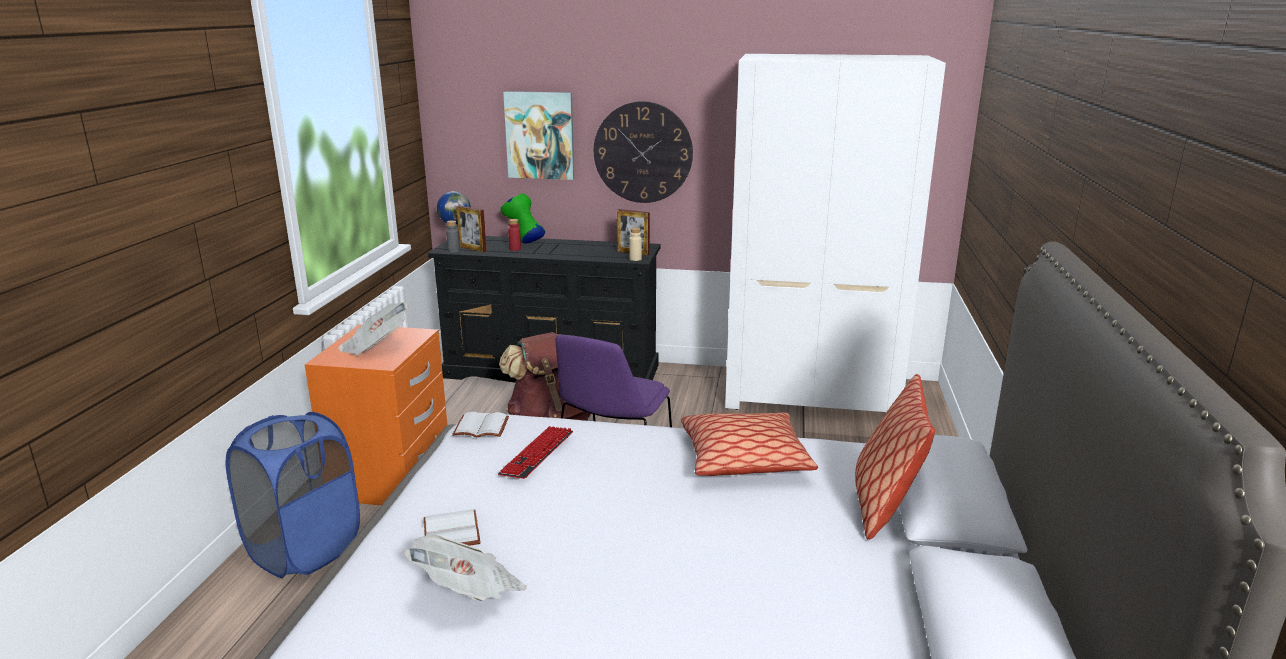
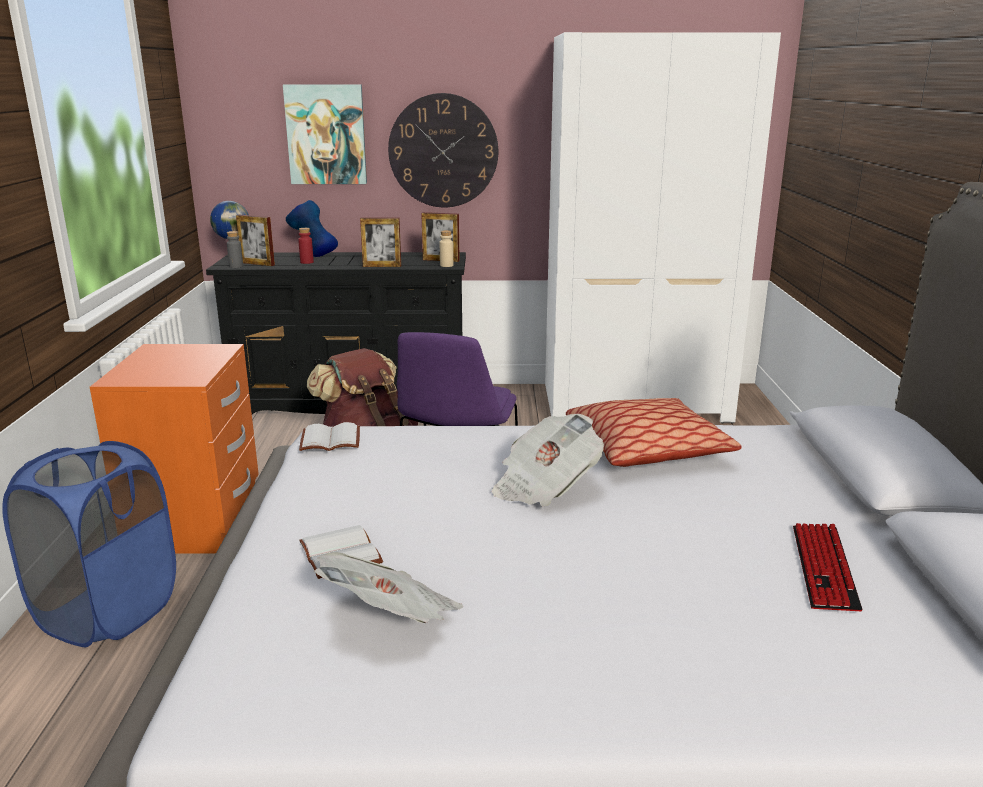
camera: 10 degrees left, 0 degrees up
newspaper [338,302,409,356] -> newspaper moved to [492,414,604,506]
keyboard [498,426,573,479] -> keyboard moved to [793,523,863,611]
green vase [501,193,545,243] -> blue vase [286,200,338,257]
pillow [855,374,935,540] -> none
none -> picture frame [360,217,401,267]

